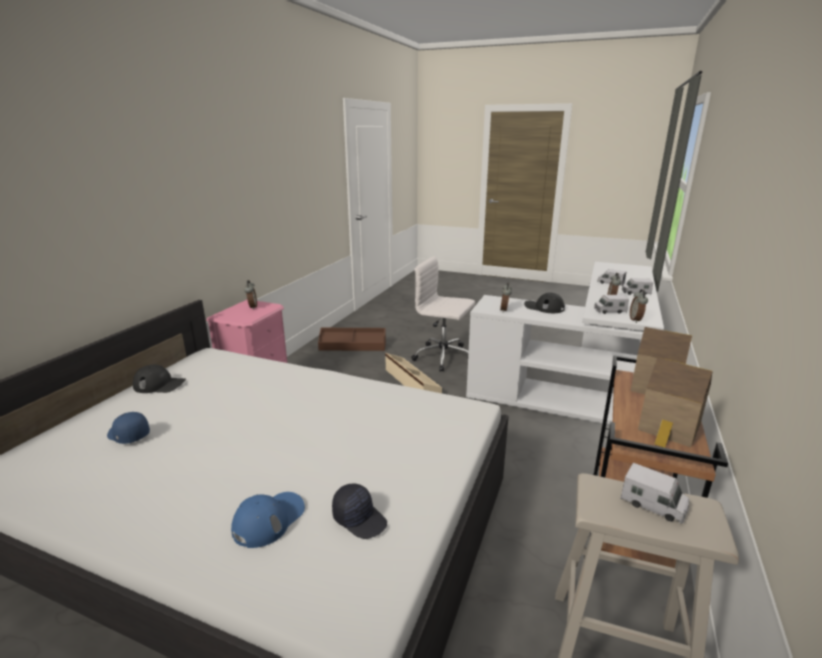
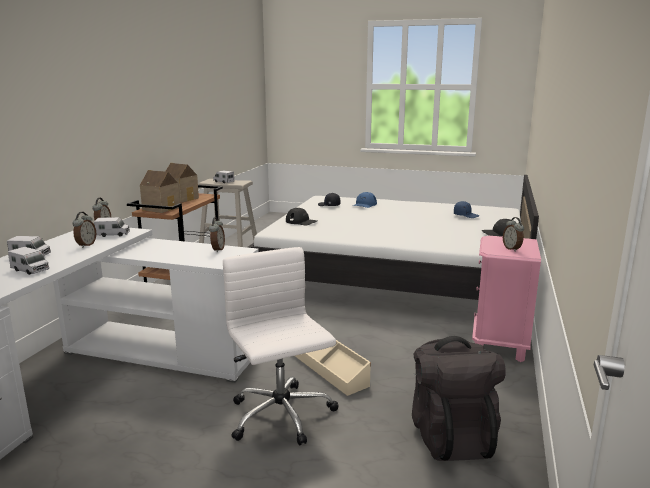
camera: 175 degrees right, 5 degrees down
brown storage box [318,328,386,351] -> black backpack [412,336,506,461]
white office chair [411,256,475,372] -> white office chair turned 135 degrees counterclockwise [223,247,339,446]
black cap [524,293,565,313] -> black cap moved to [286,208,317,225]

